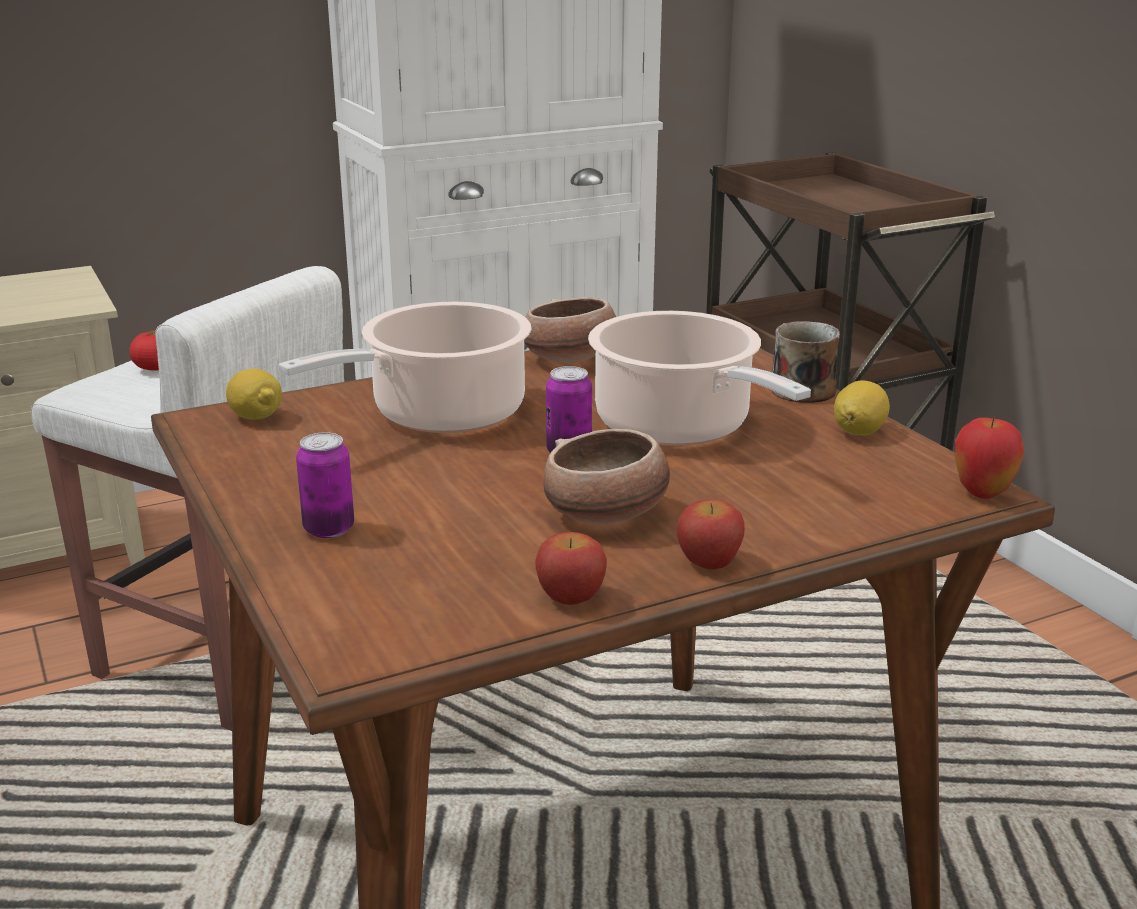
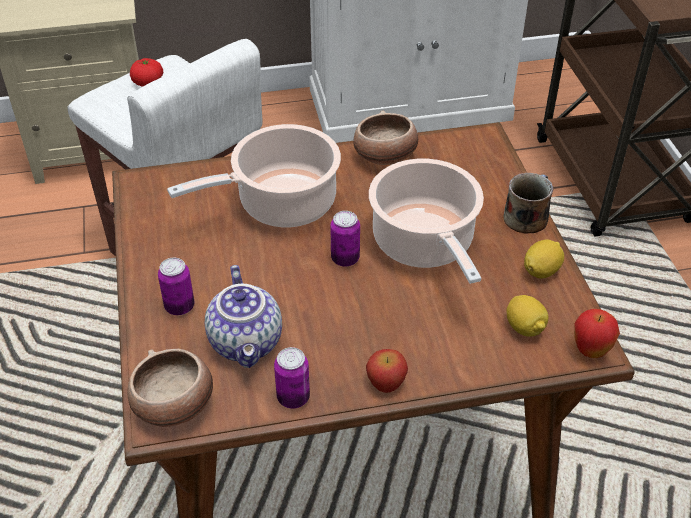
camera: 15 degrees right, 20 degrees up
lemon [226,369,282,420] -> lemon moved to [506,295,548,337]
apple [535,532,607,605] -> can [274,347,310,409]
bowl [544,429,670,524] -> bowl moved to [127,349,213,427]
none -> teapot [205,265,282,368]

